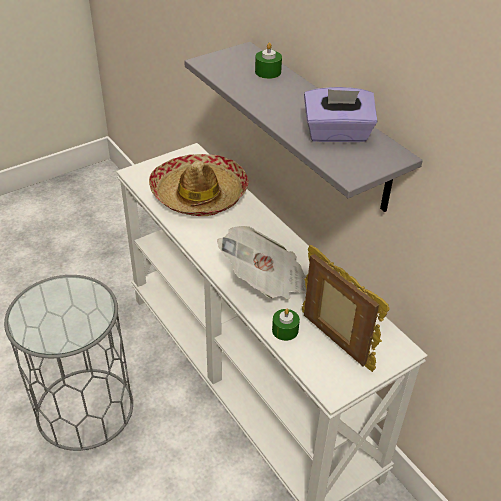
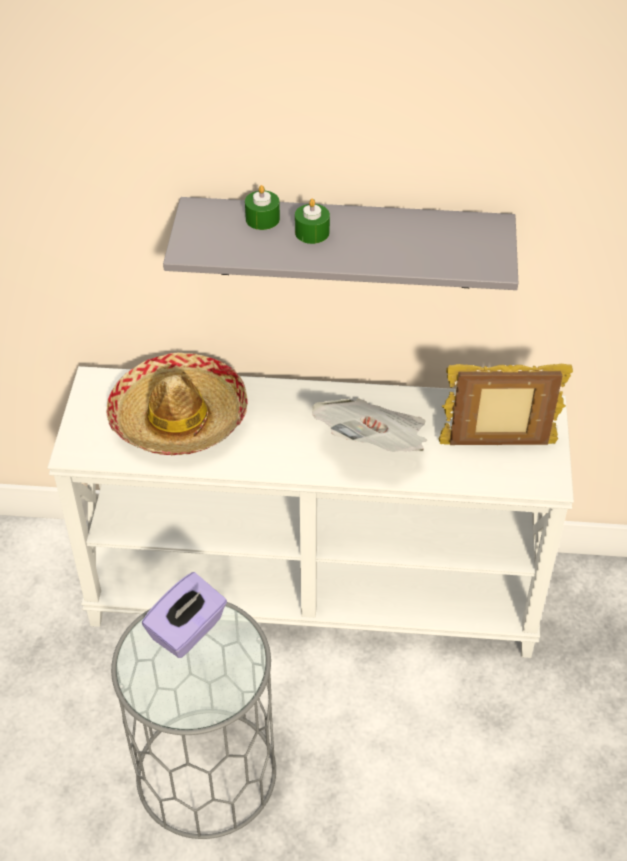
camera: 50 degrees left, 5 degrees up
green candle [272,309,300,341] -> green candle moved to [295,199,330,244]
purple tissue box [304,87,377,142] -> purple tissue box moved to [142,572,227,658]

